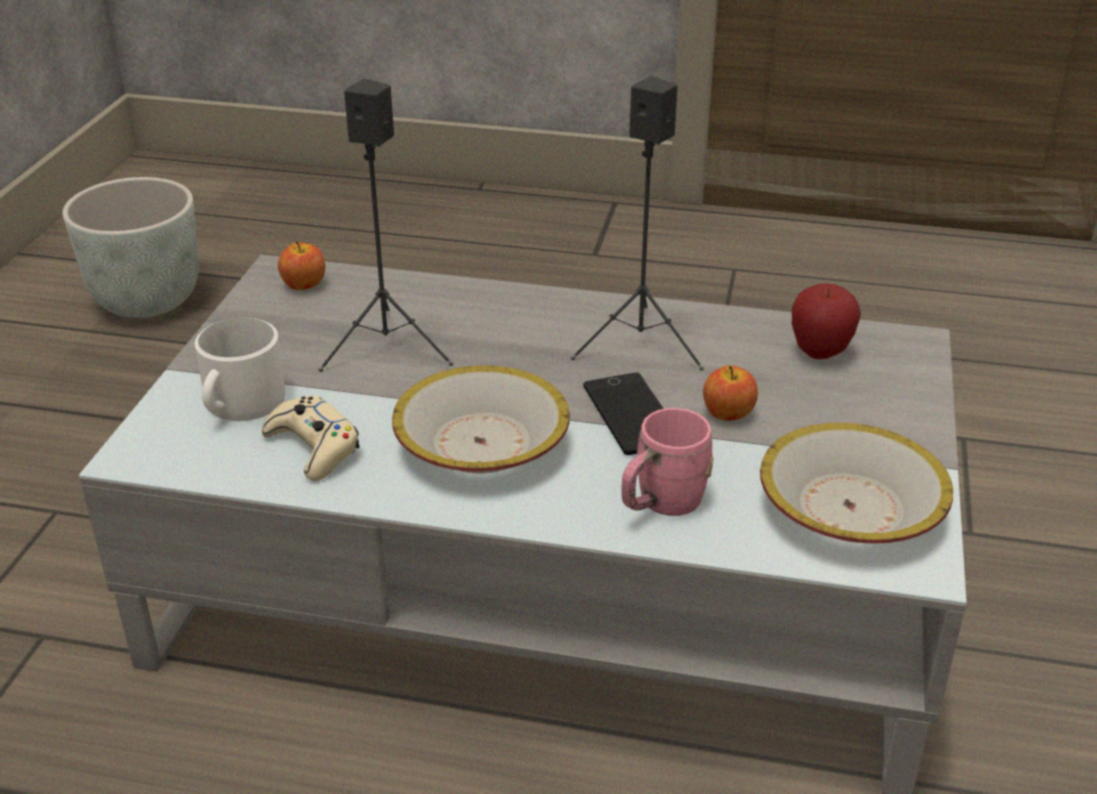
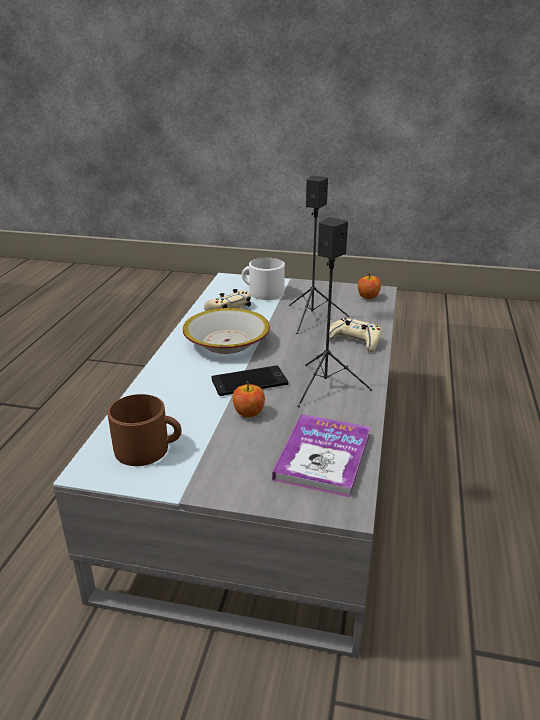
camera: 90 degrees right, 5 degrees down
grey planter [62,177,199,318] -> none
pink mug [621,408,714,516] -> none
bowl [760,423,953,544] -> brown mug [107,394,182,466]
apple [792,283,861,359] -> book [272,414,370,497]
none -> beige game controller [329,318,381,352]

